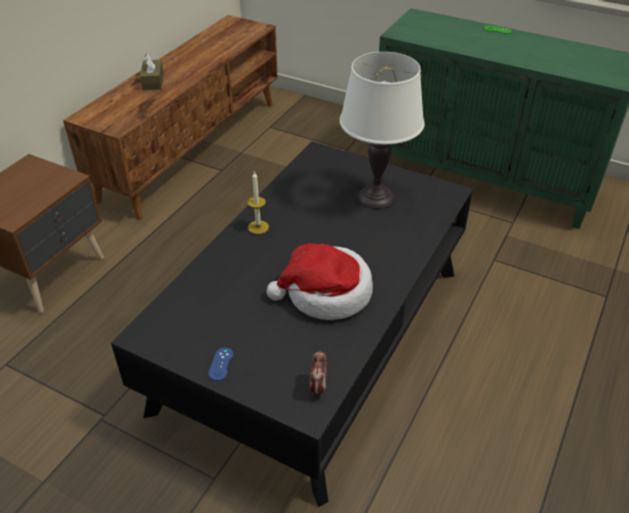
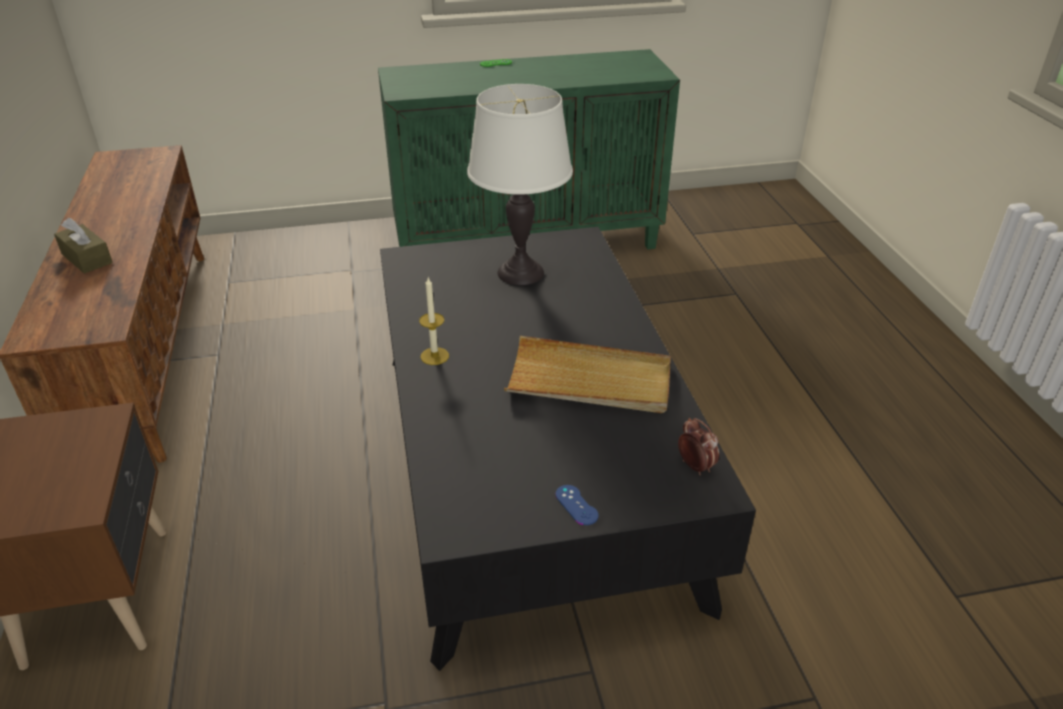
camera: 40 degrees left, 5 degrees down
hat [267,243,373,320] -> beige tray [504,336,670,413]

